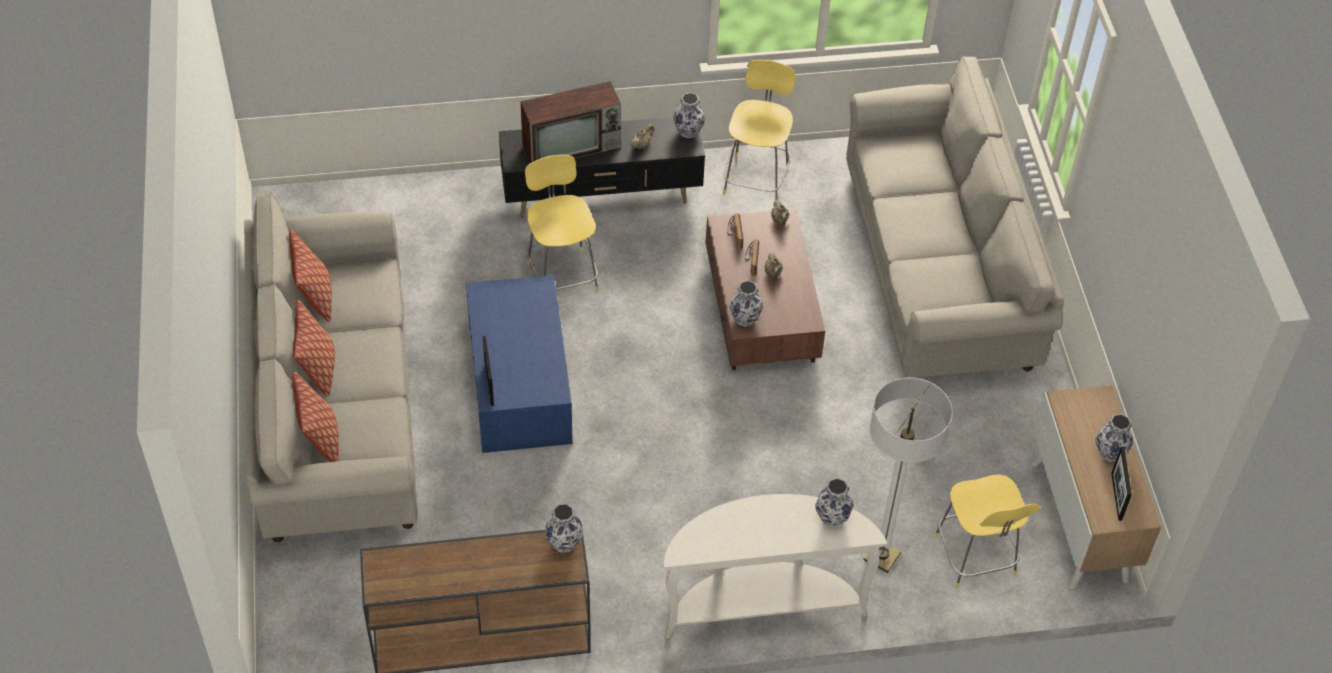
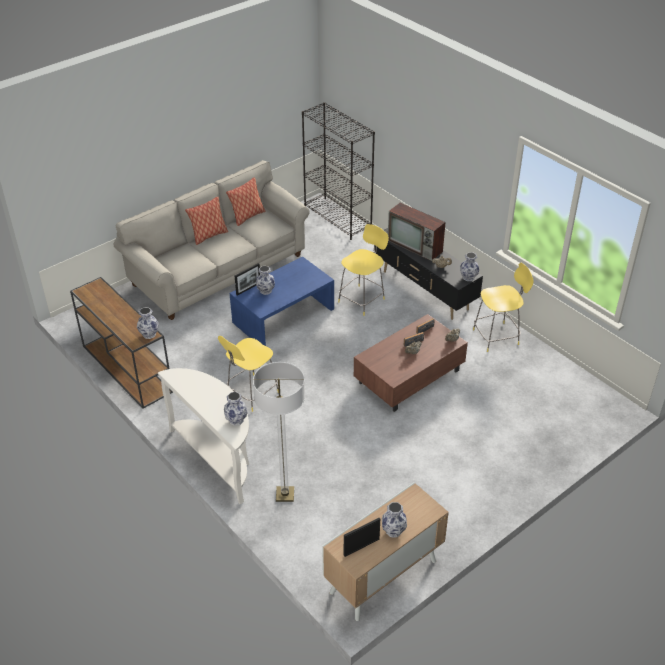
camera: 60 degrees right, 10 degrees down
pillow [292,371,339,462] -> none
vase [729,281,763,327] -> vase moved to [256,266,275,295]
beige sofa [846,56,1064,378] -> none
yellow stool [934,475,1040,589] -> yellow stool moved to [218,336,279,412]
none -> black bookcase [302,102,375,240]

